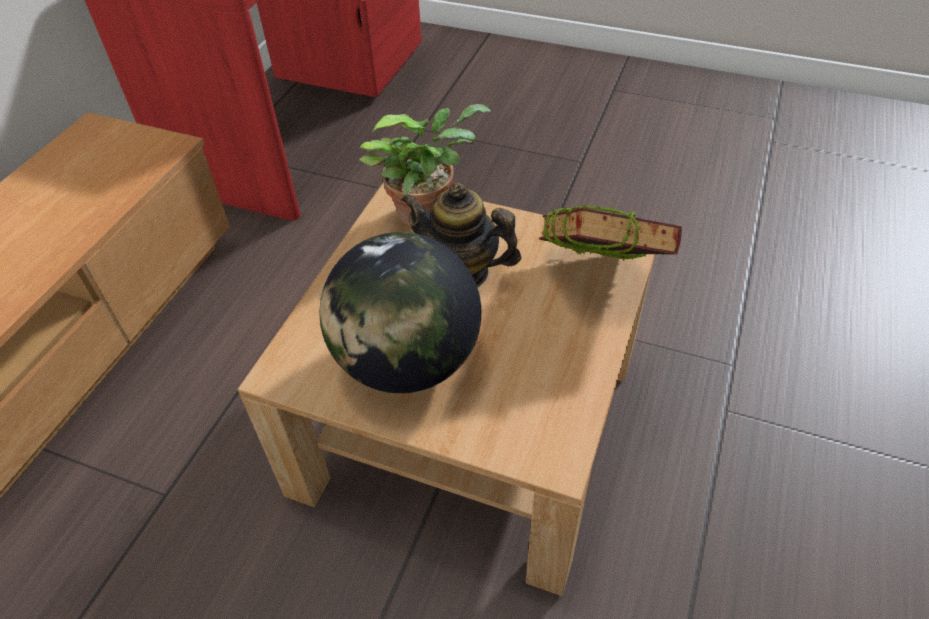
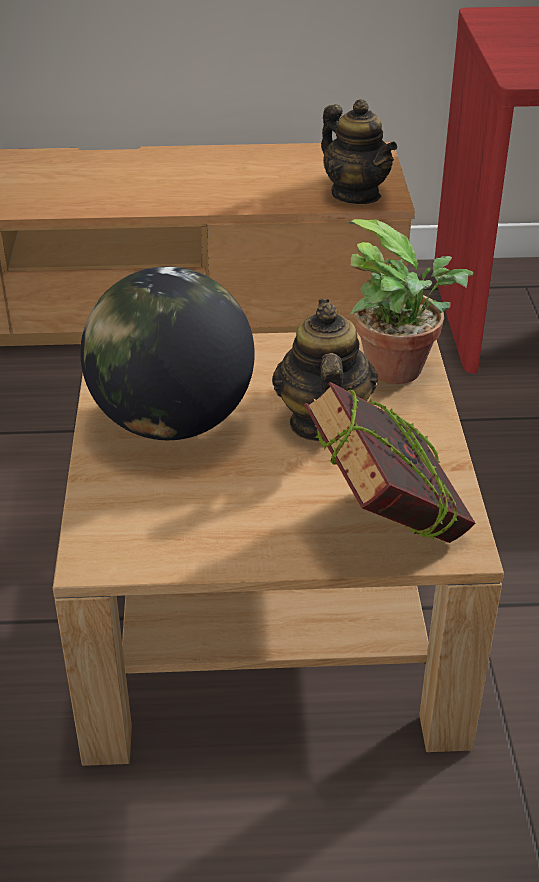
camera: 65 degrees right, 10 degrees down
none -> teapot [321,99,397,204]

